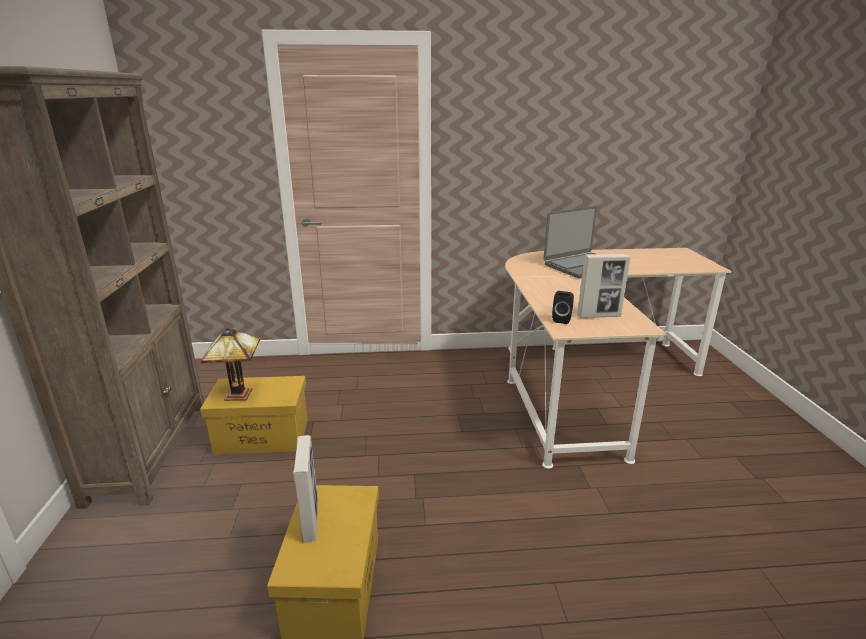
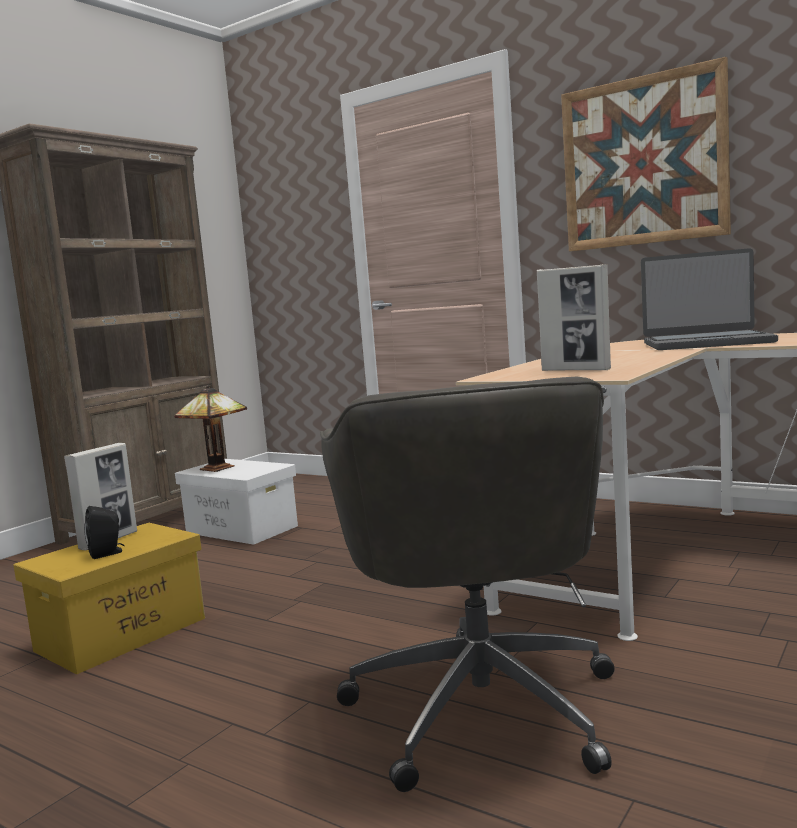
camera: 40 degrees right, 15 degrees down
yellow storage box [200,376,308,455] -> white storage box [175,459,298,545]
black speaker [552,291,574,324] -> black speaker moved to [84,506,125,559]
none -> grey office chair [320,377,615,792]
none -> picture [561,57,731,251]

